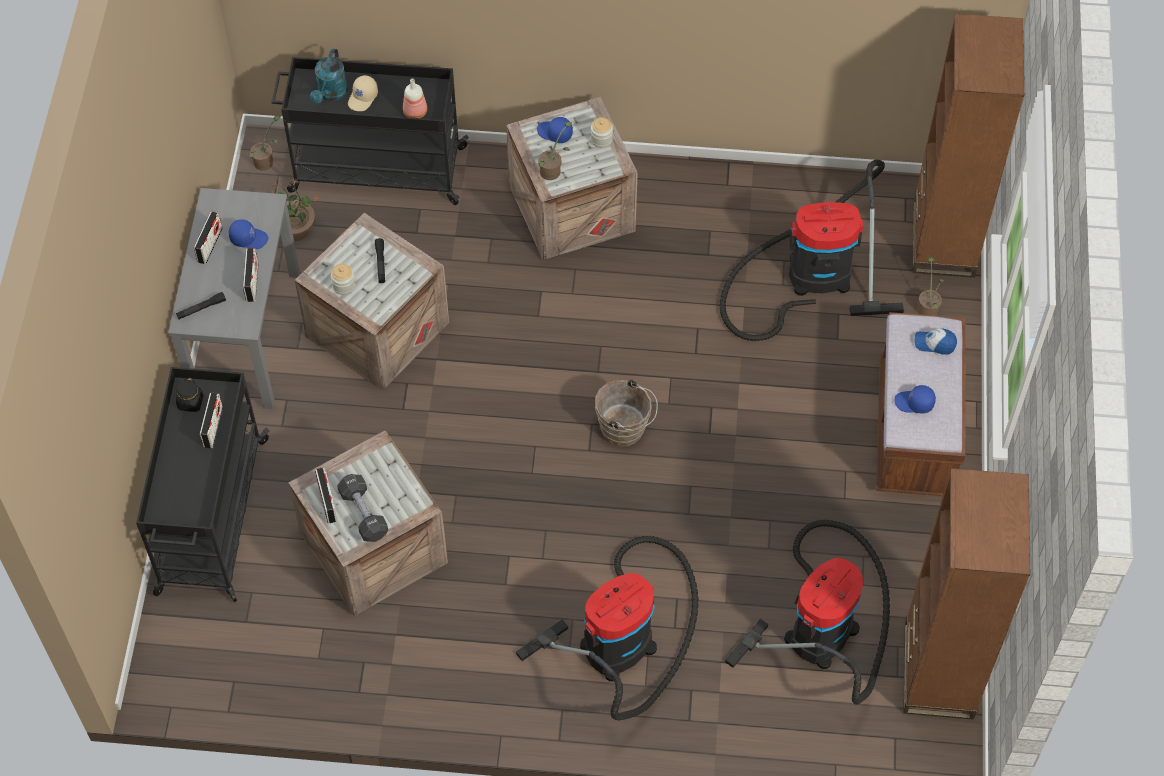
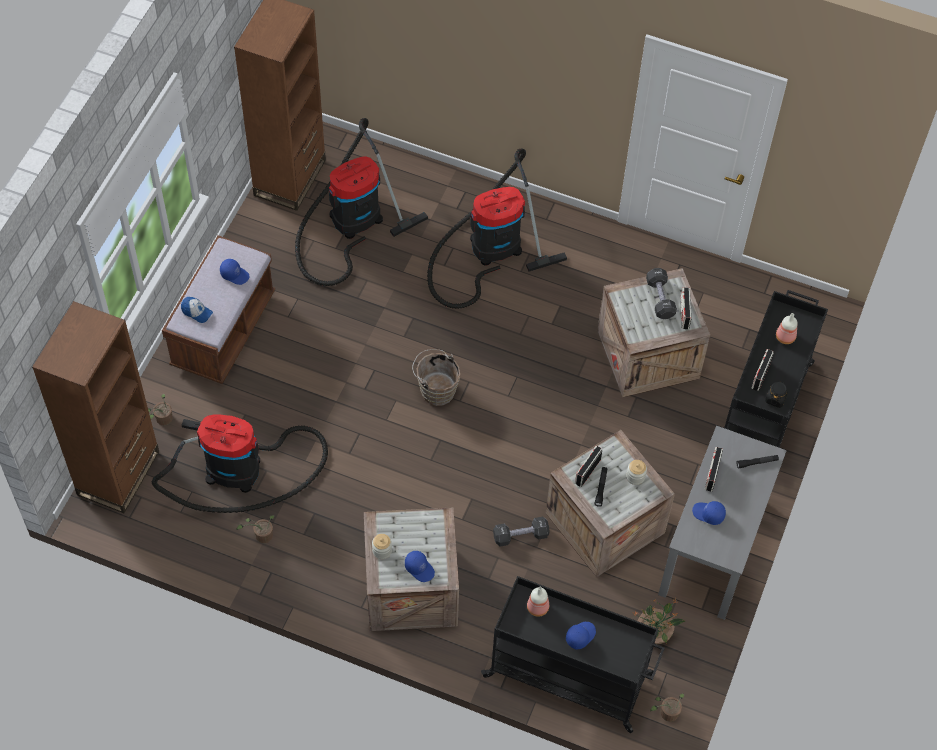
camera: 165 degrees left, 0 degrees up
radio [194,211,223,264] -> radio moved to [575,446,602,487]
turquoise watering can [310,48,348,103] -> none
beige cap [348,75,378,111] -> blue cap [566,622,596,649]
potted plant [538,122,572,180] -> potted plant moved to [236,515,274,543]
none -> black dumbbell [493,517,550,547]
none -> bottle [776,313,797,344]

